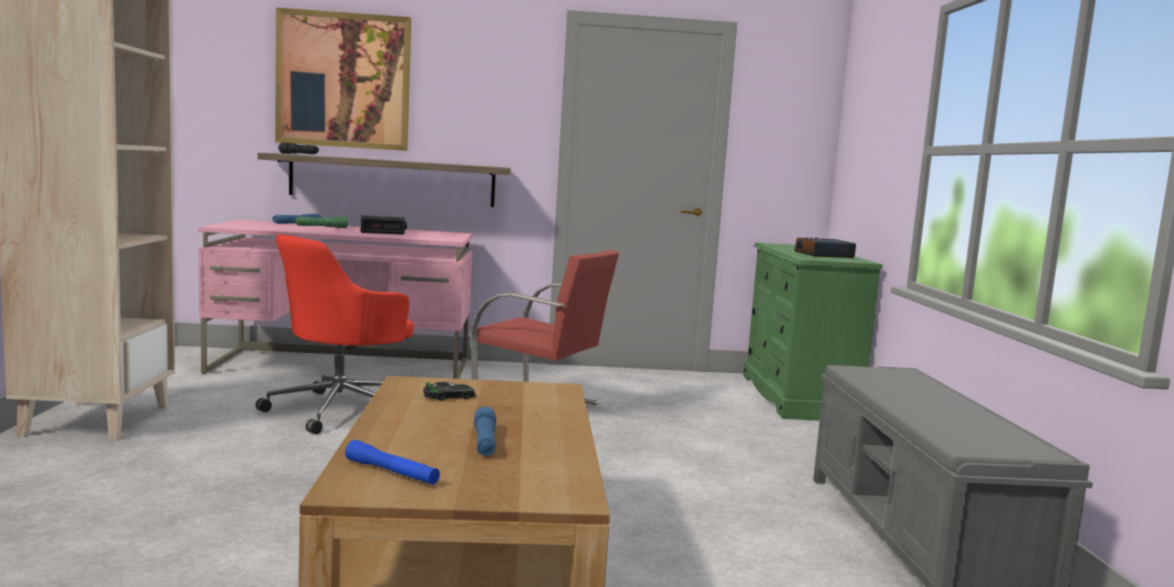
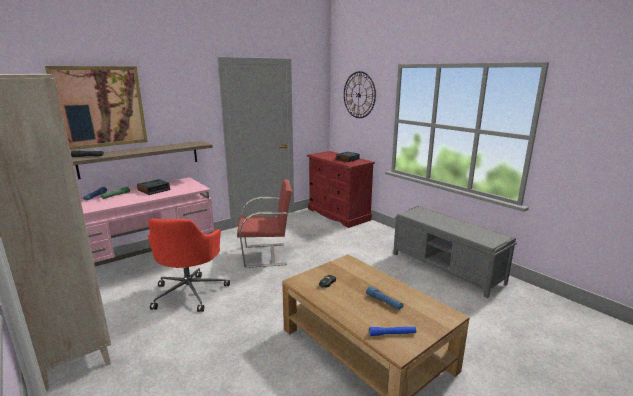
camera: 35 degrees left, 10 degrees up
green dresser [743,243,883,421] -> red dresser [307,151,375,228]
none -> wall clock [344,71,376,118]

